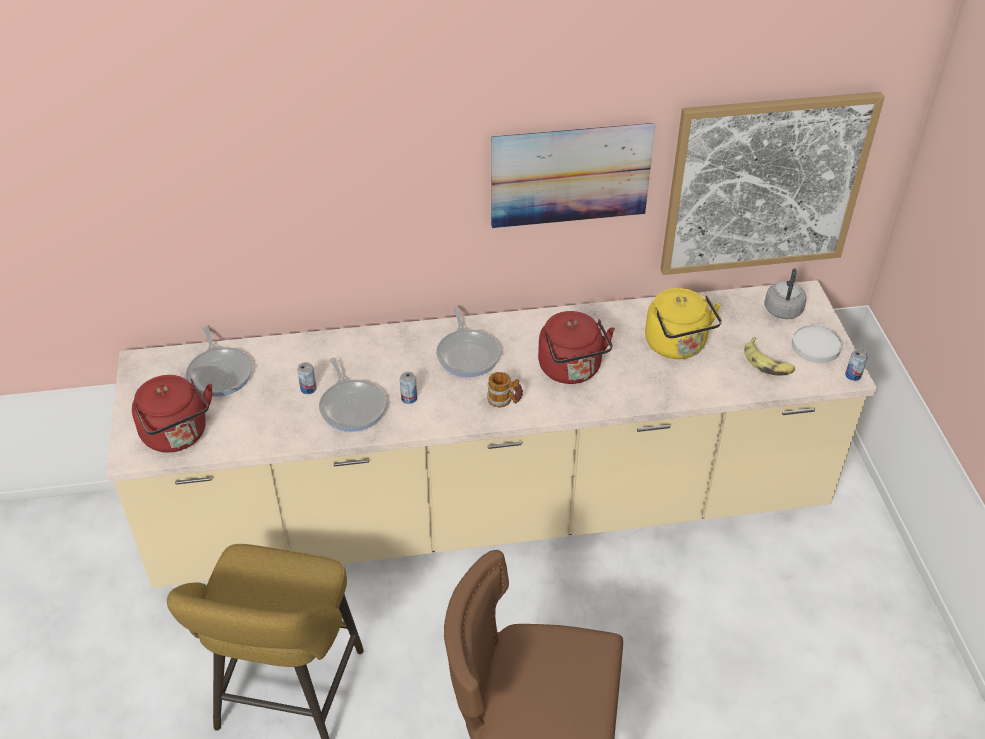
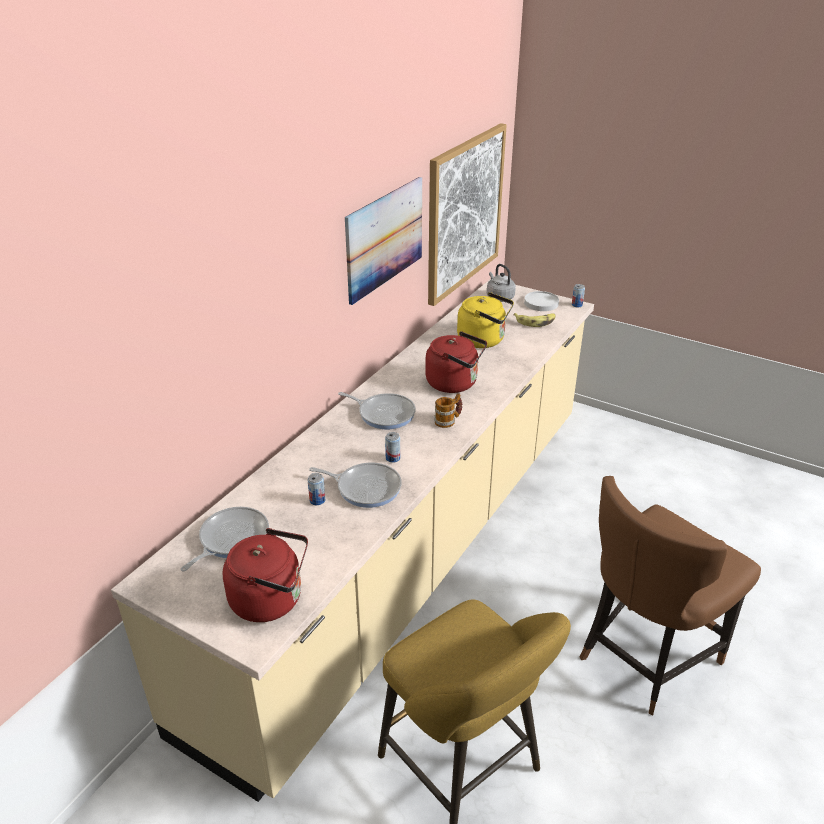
camera: 50 degrees left, 10 degrees down
frying pan [186,326,252,397] -> frying pan turned 75 degrees counterclockwise [180,507,269,572]

